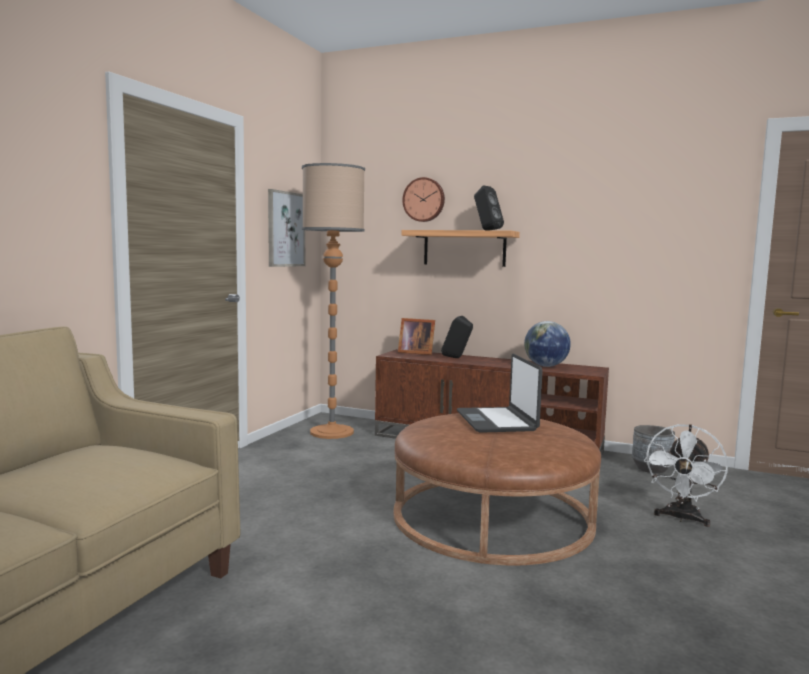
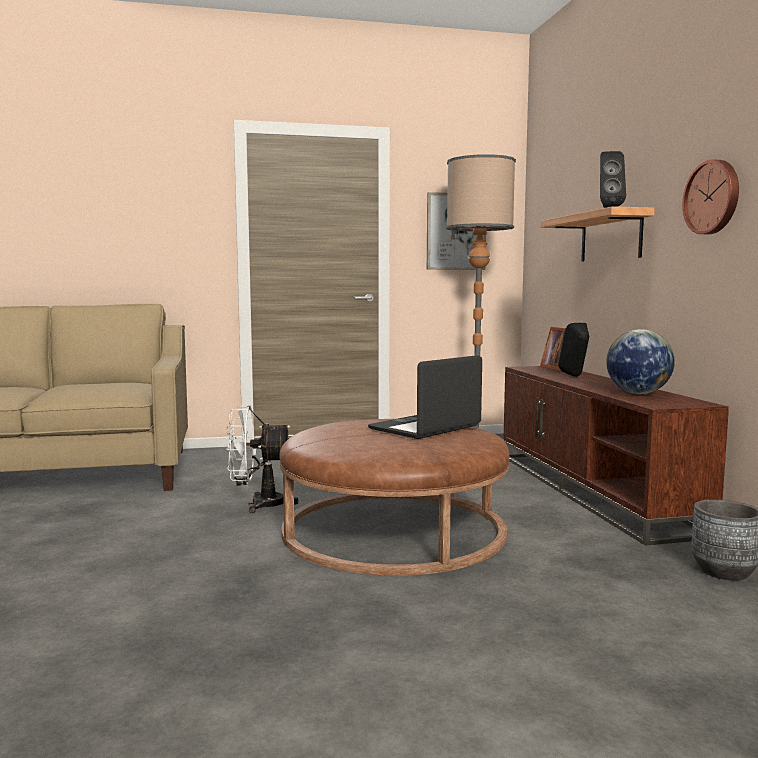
camera: 55 degrees right, 0 degrees up
wall clock [402,177,445,222] -> wall clock moved to [682,159,739,234]
white fan [644,424,728,527] -> white fan moved to [226,406,299,513]

